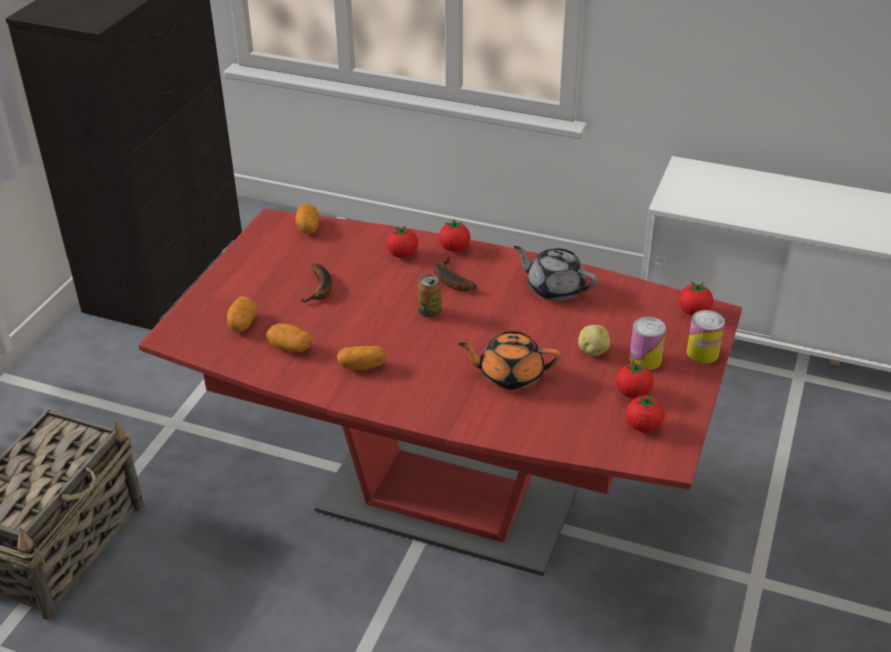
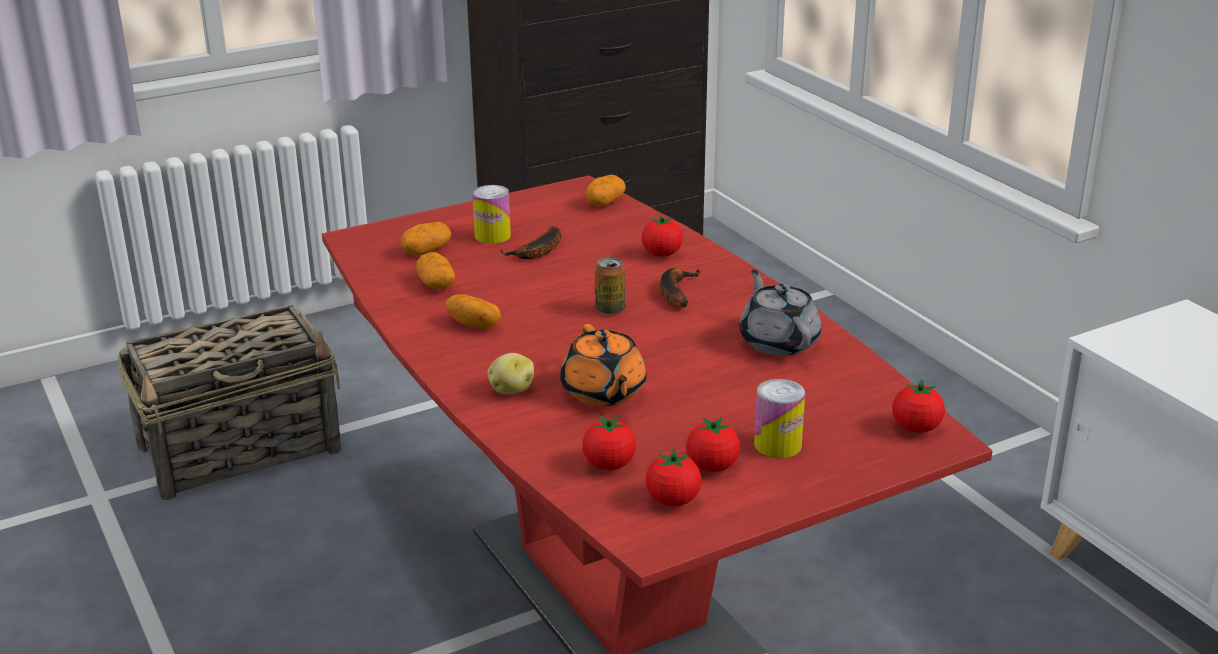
camera: 40 degrees right, 10 degrees down
tomato [439,220,470,252] -> tomato moved to [583,415,636,470]
orange teapot [458,331,561,390] -> orange teapot turned 150 degrees counterclockwise [560,324,646,406]
potato [578,325,610,356] -> potato moved to [487,353,534,394]
can [687,310,725,364] -> can moved to [472,185,511,244]

